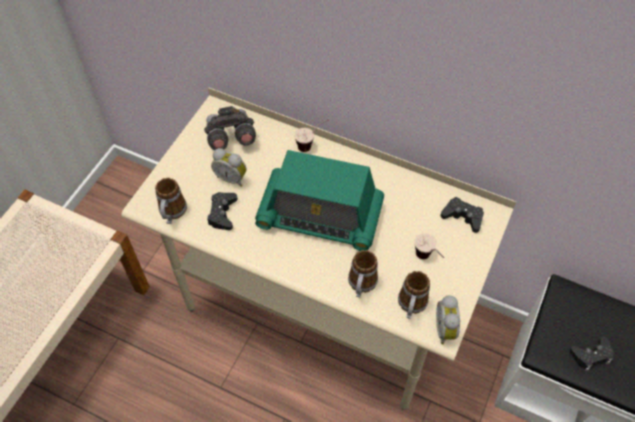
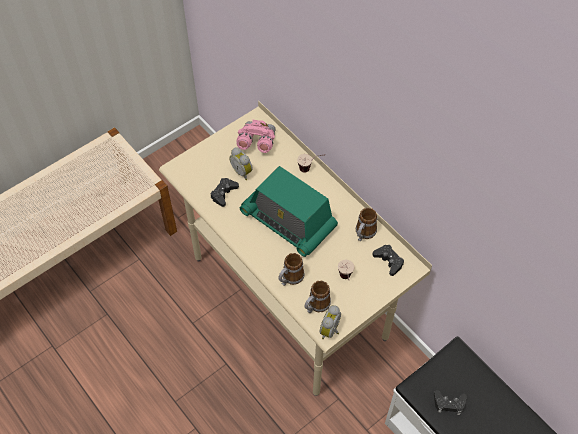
camera: 25 degrees right, 0 degrees up
mug [155,178,187,224] -> mug moved to [356,208,377,241]
grey binoculars [204,106,256,151] -> pink binoculars [236,120,275,153]

